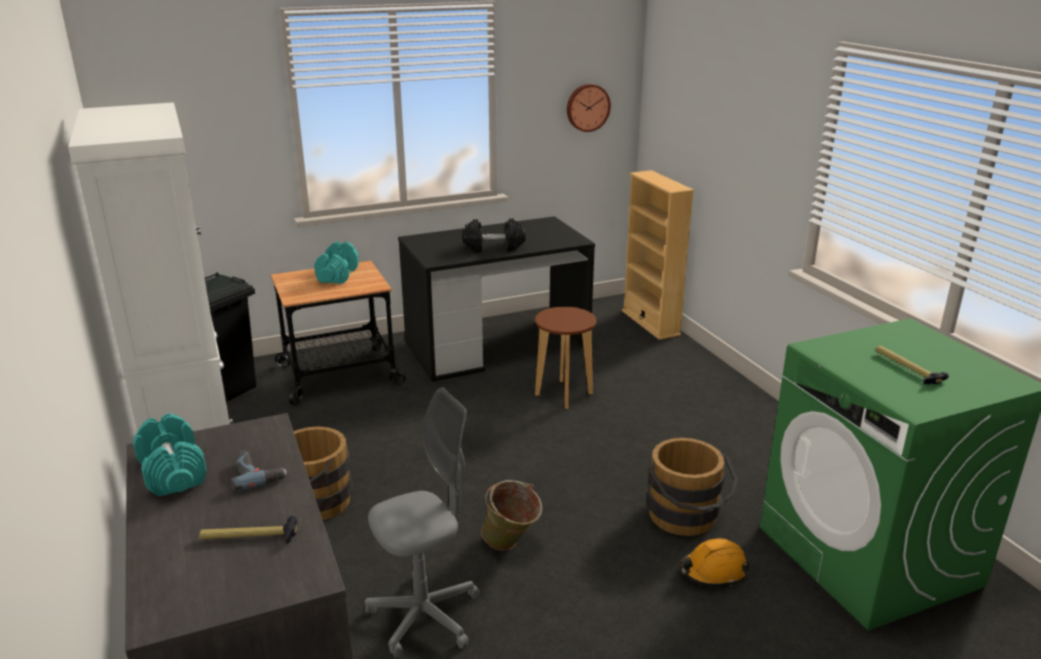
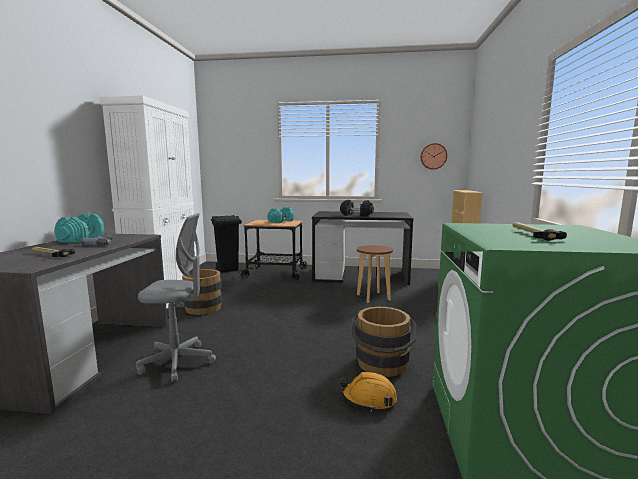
camera: 30 degrees right, 15 degrees down
green bucket [481,480,542,551] -> none

